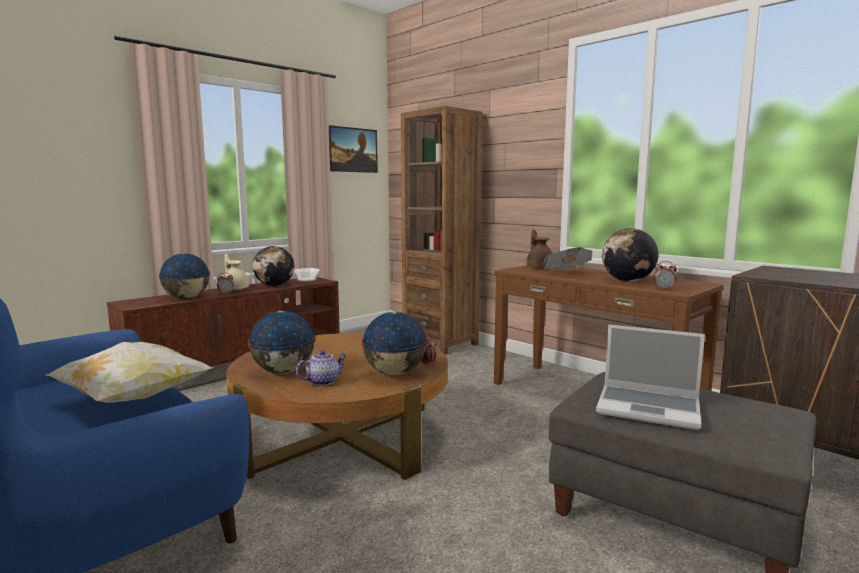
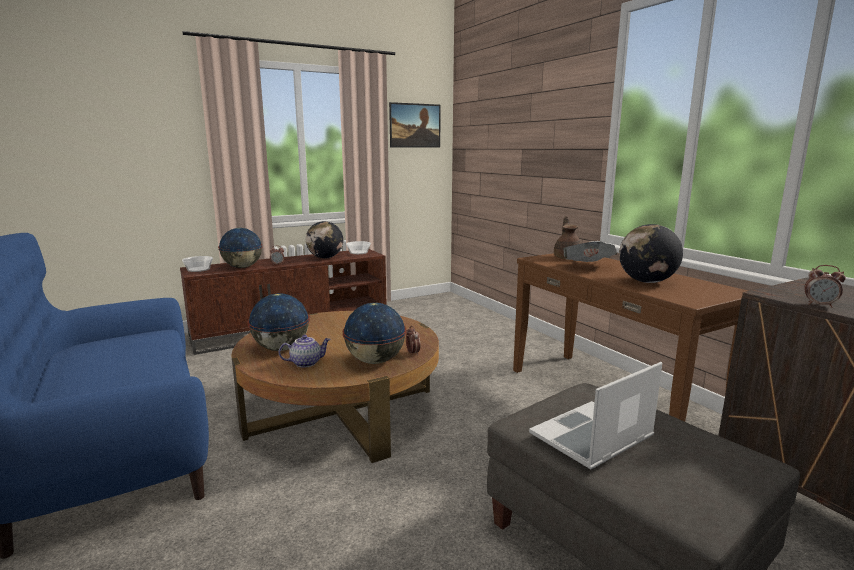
camera: 15 degrees right, 5 degrees up
pillow [45,342,213,403] -> none
beige teapot [224,254,249,290] -> none
brown bookcase [401,106,483,355] -> none
laptop [596,325,705,430] -> laptop turned 105 degrees clockwise [529,362,662,470]
alarm clock [653,261,677,290] -> alarm clock moved to [804,265,846,308]
none -> bowl [182,256,213,272]

